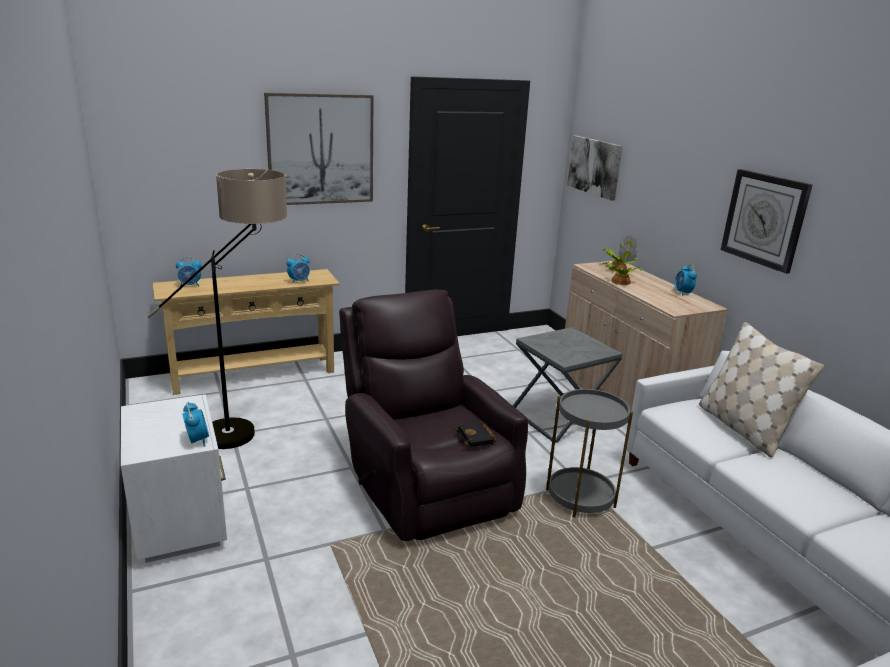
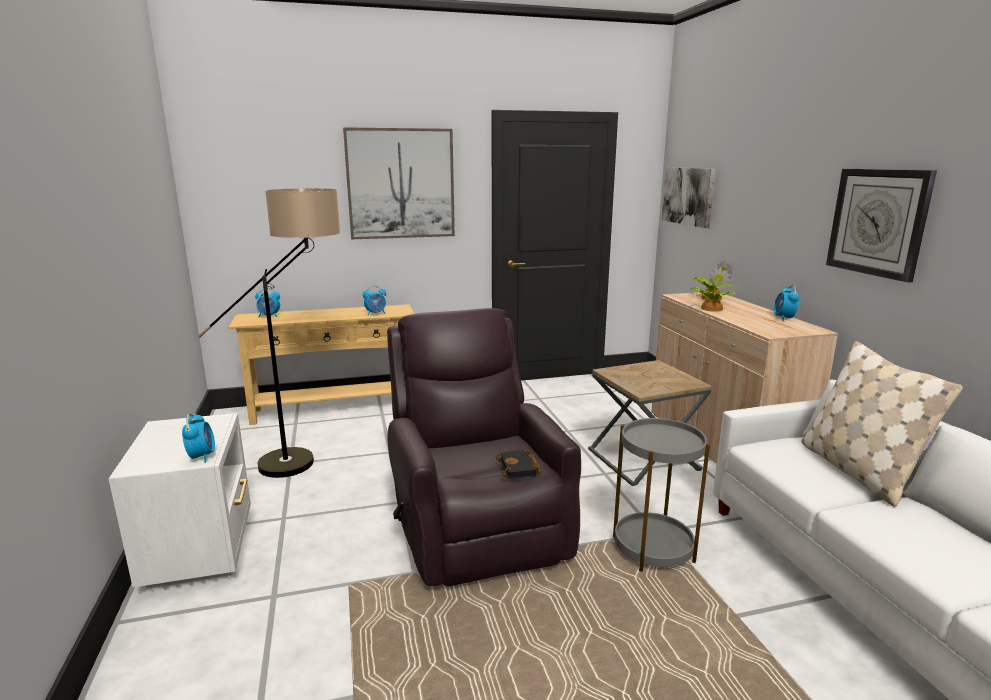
camera: 10 degrees right, 5 degrees down
grey side table [513,327,622,443] -> brown side table [588,360,712,486]

